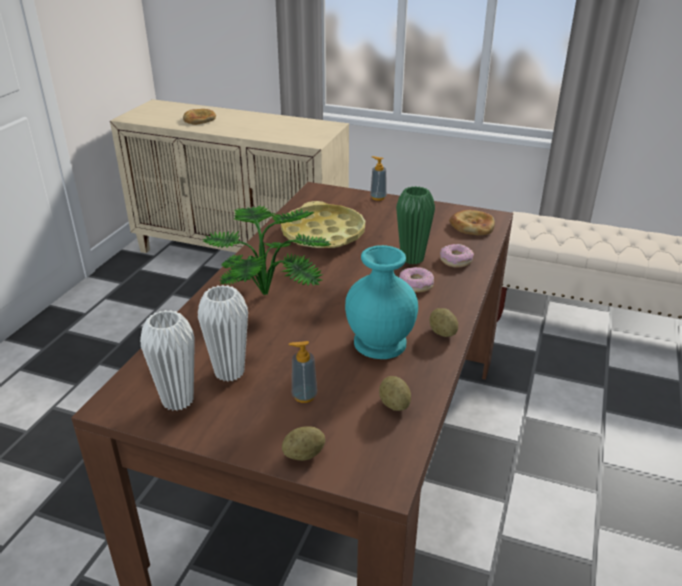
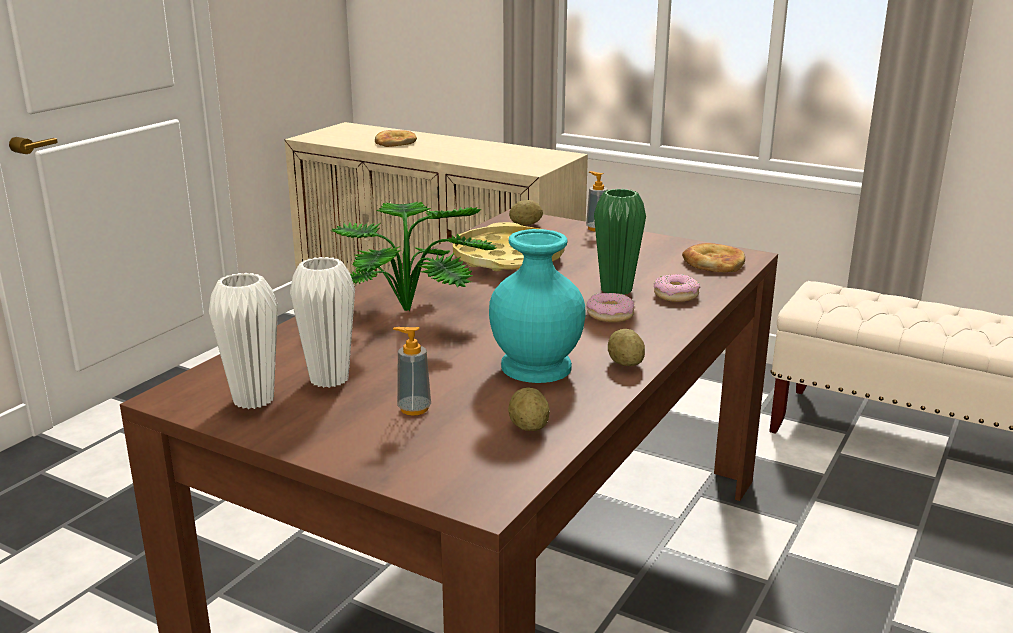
camera: 10 degrees right, 10 degrees down
potato [282,426,325,461] -> potato moved to [509,200,543,226]

